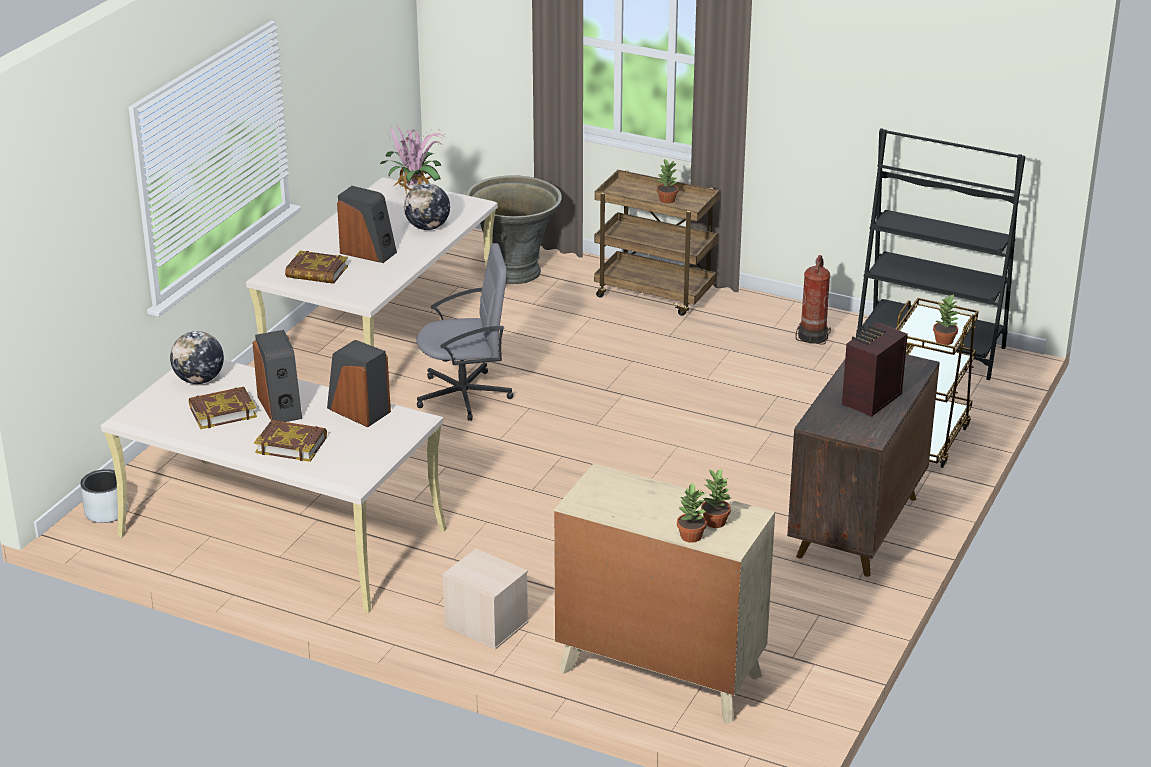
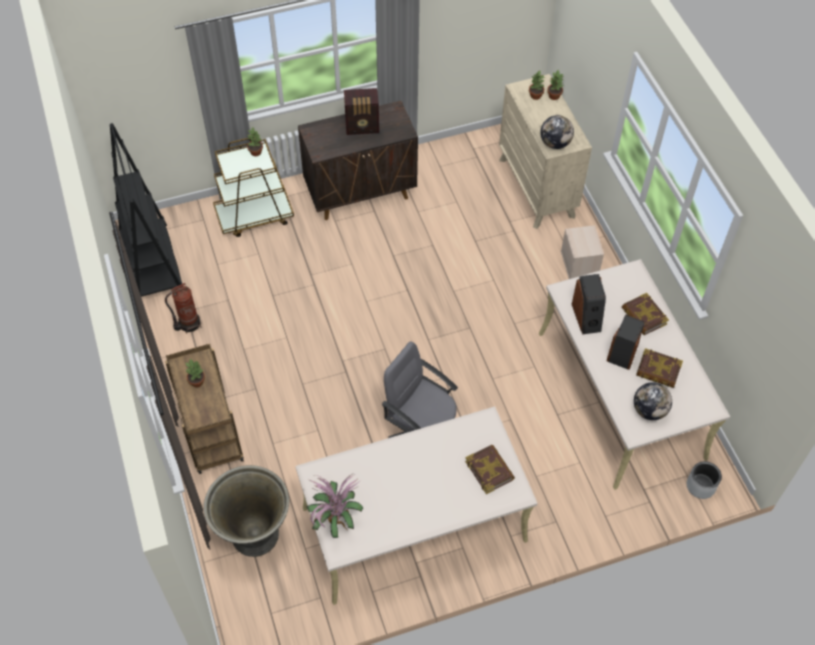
camera: 135 degrees left, 25 degrees up
speaker [337,186,397,263] -> none
globe [404,183,450,230] -> globe moved to [541,115,574,149]

